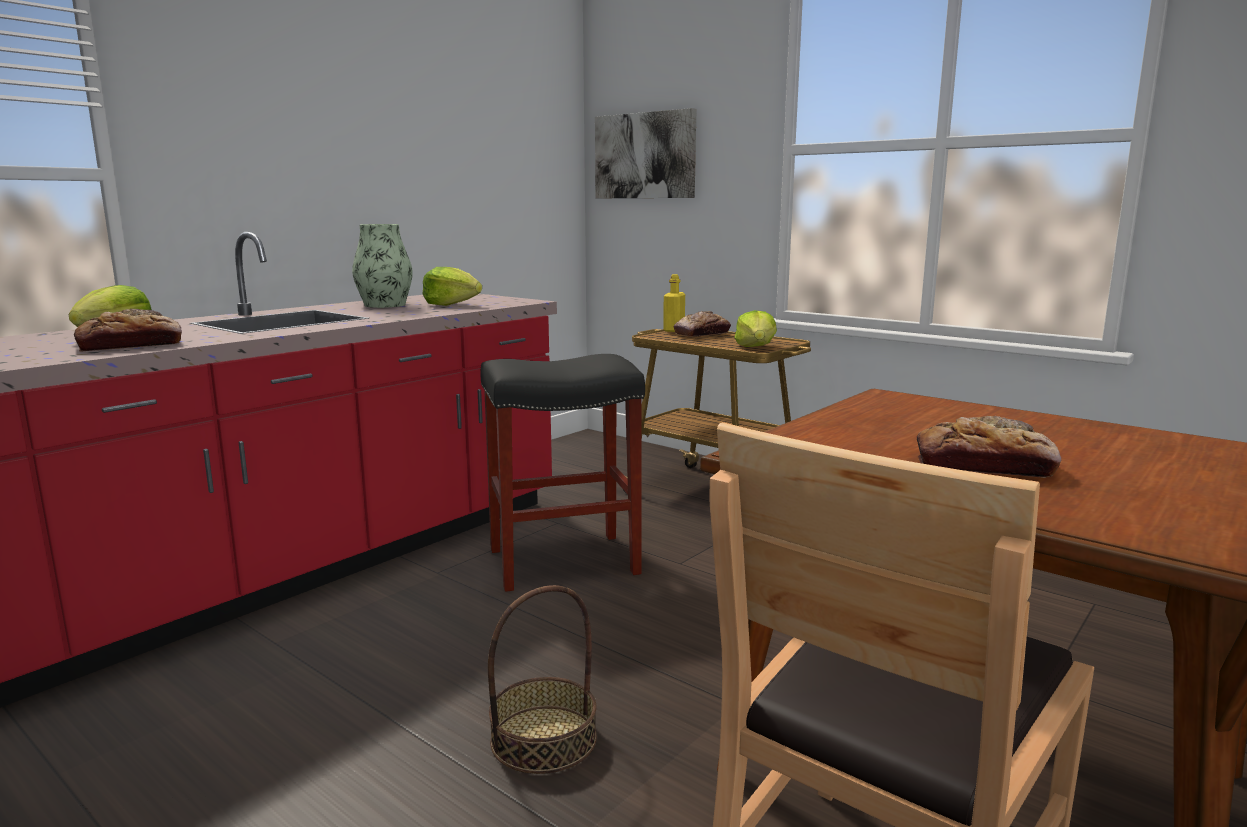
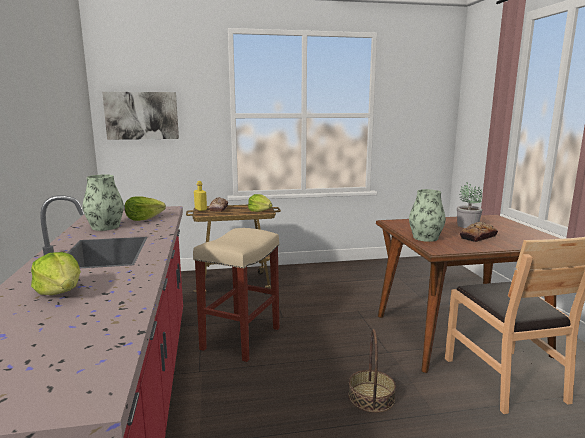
camera: 50 degrees left, 0 degrees up
bread [74,309,182,352] -> none
black stool [480,354,645,592] -> beige stool [193,228,279,362]
none -> vase [409,189,446,242]
none -> potted plant [457,183,483,228]

